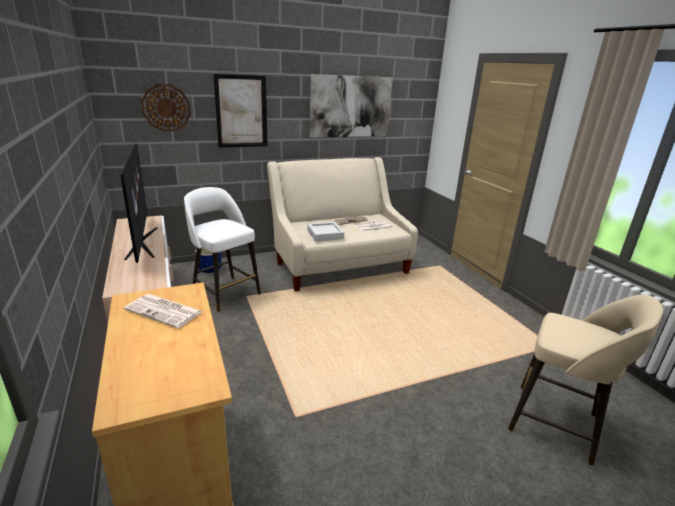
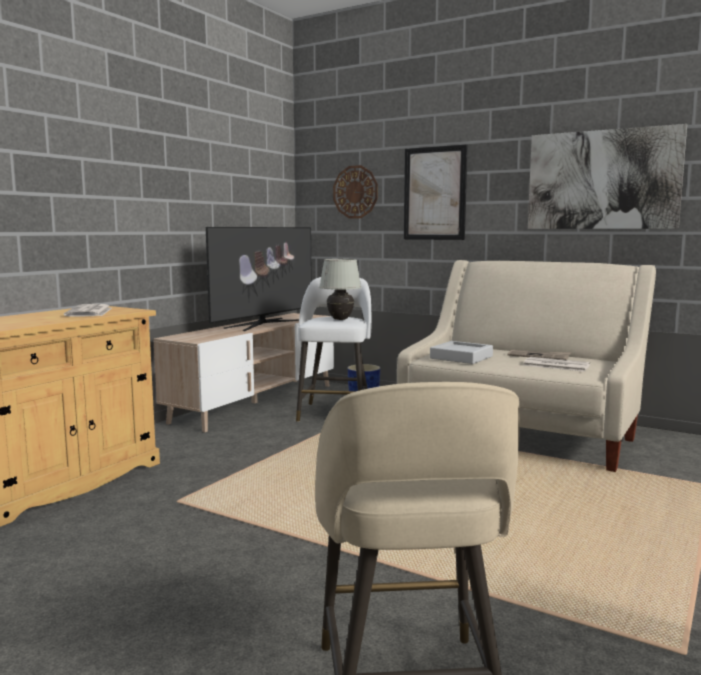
camera: 55 degrees right, 15 degrees down
none -> white table lamp [319,259,361,320]

